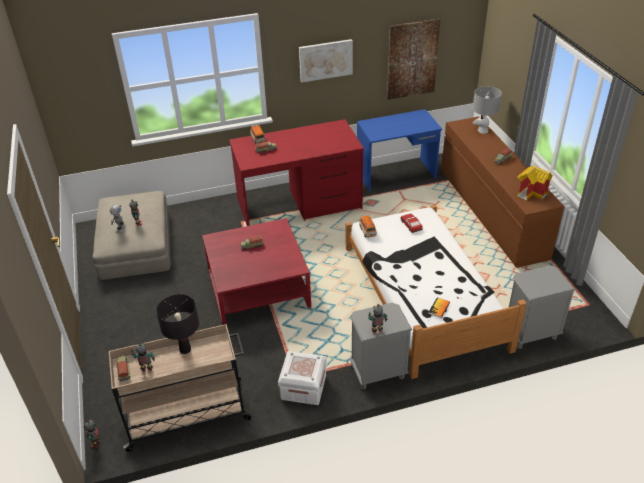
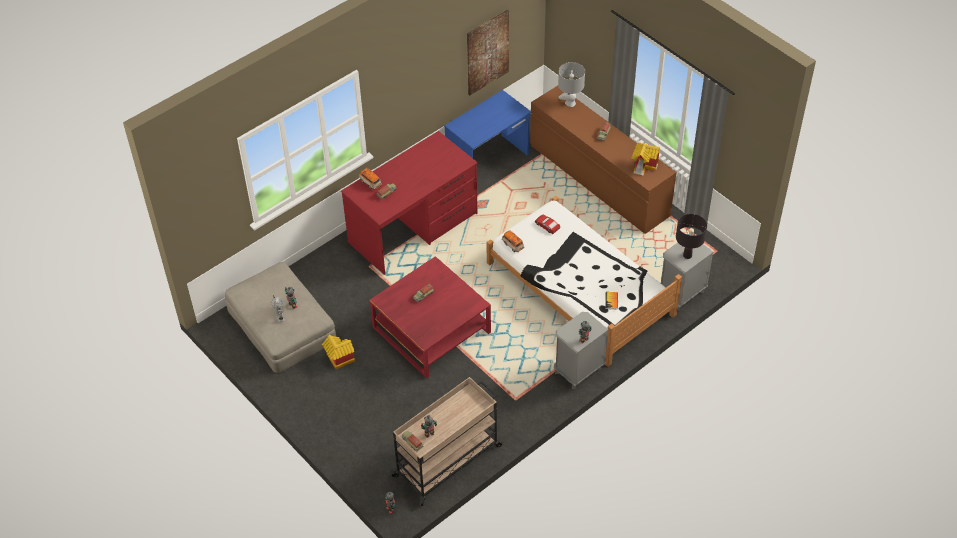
camera: 25 degrees left, 10 degrees up
black table lamp [156,294,199,354] -> black table lamp moved to [676,214,707,259]
white storage box [278,351,327,405] -> none
picture [299,39,353,83] -> none
none -> toy house [322,335,355,369]

